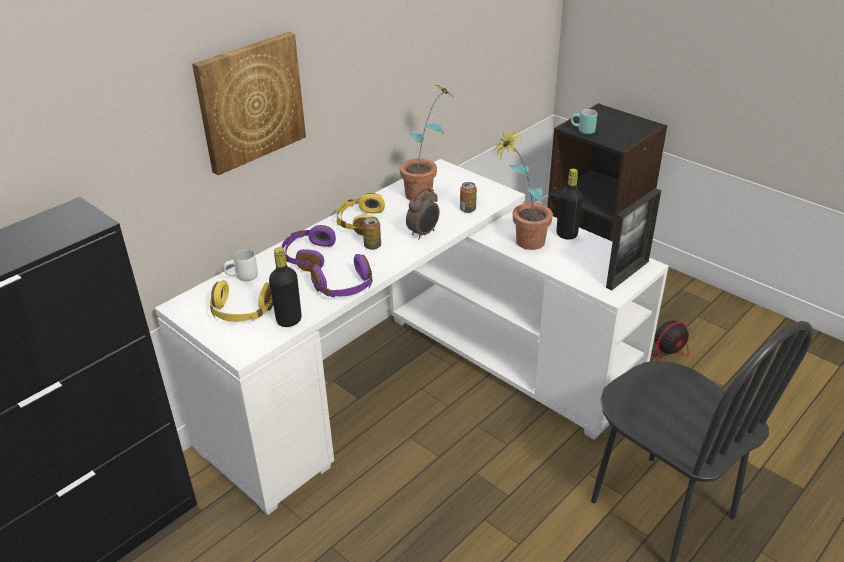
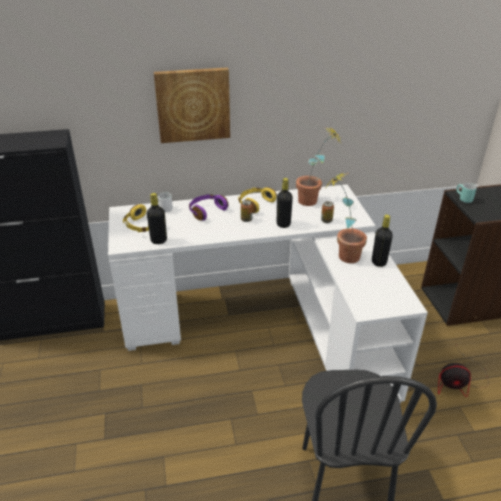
camera: 35 degrees right, 0 degrees up
purple headphones [310,254,372,297] -> none
alarm clock [406,188,439,239] -> black bottle [277,178,293,228]
picture frame [606,188,662,291] -> none

